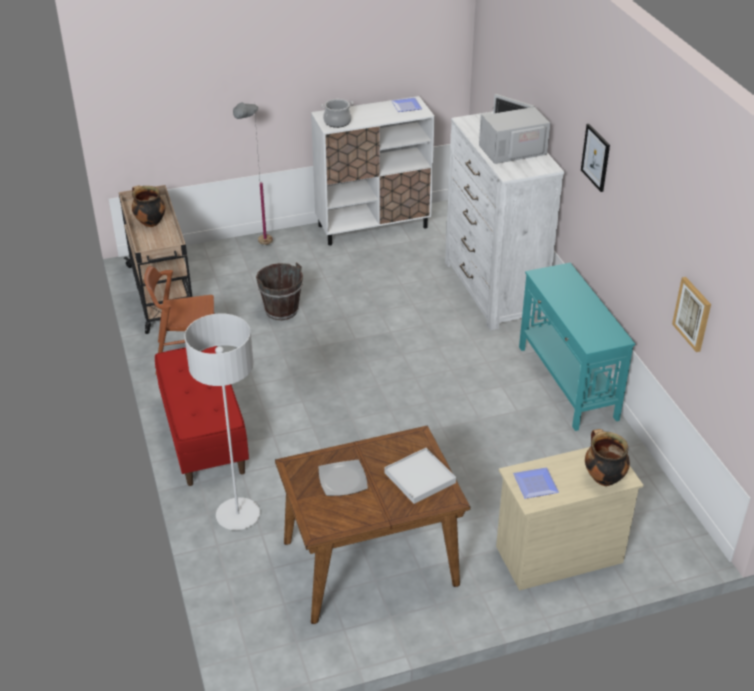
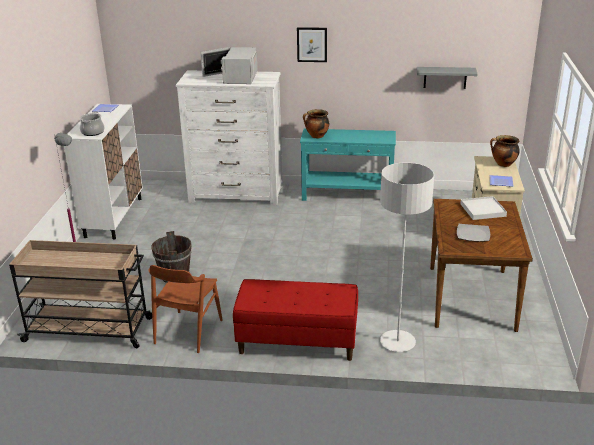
camera: 65 degrees left, 10 degrees down
cooking pot [132,185,165,227] -> cooking pot moved to [303,109,329,138]
picture [672,277,711,352] -> grey shelf [417,67,478,89]

